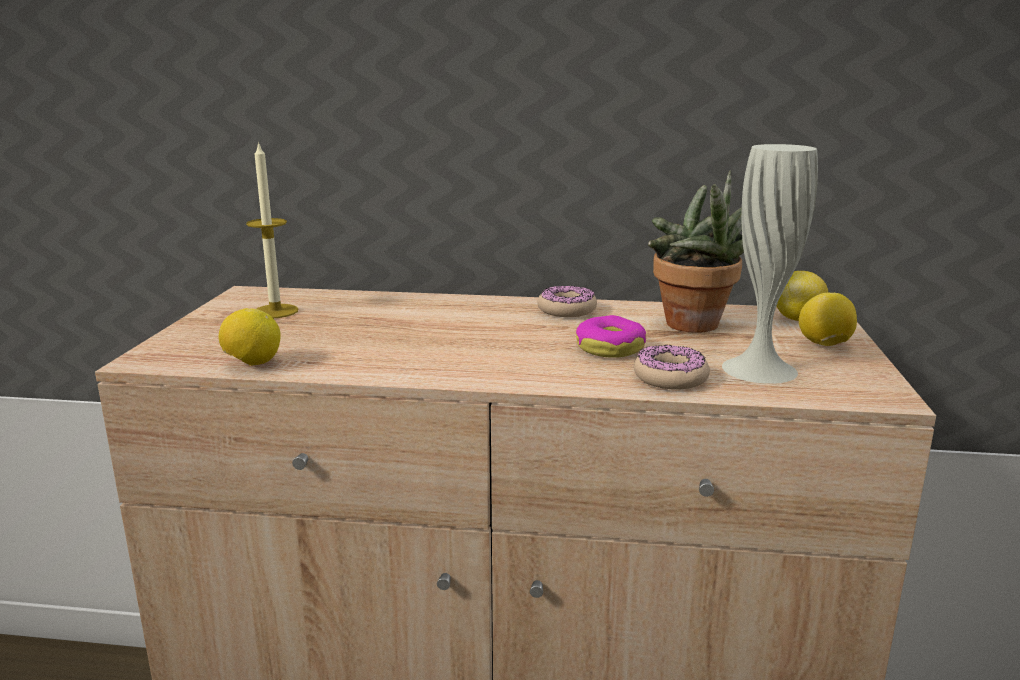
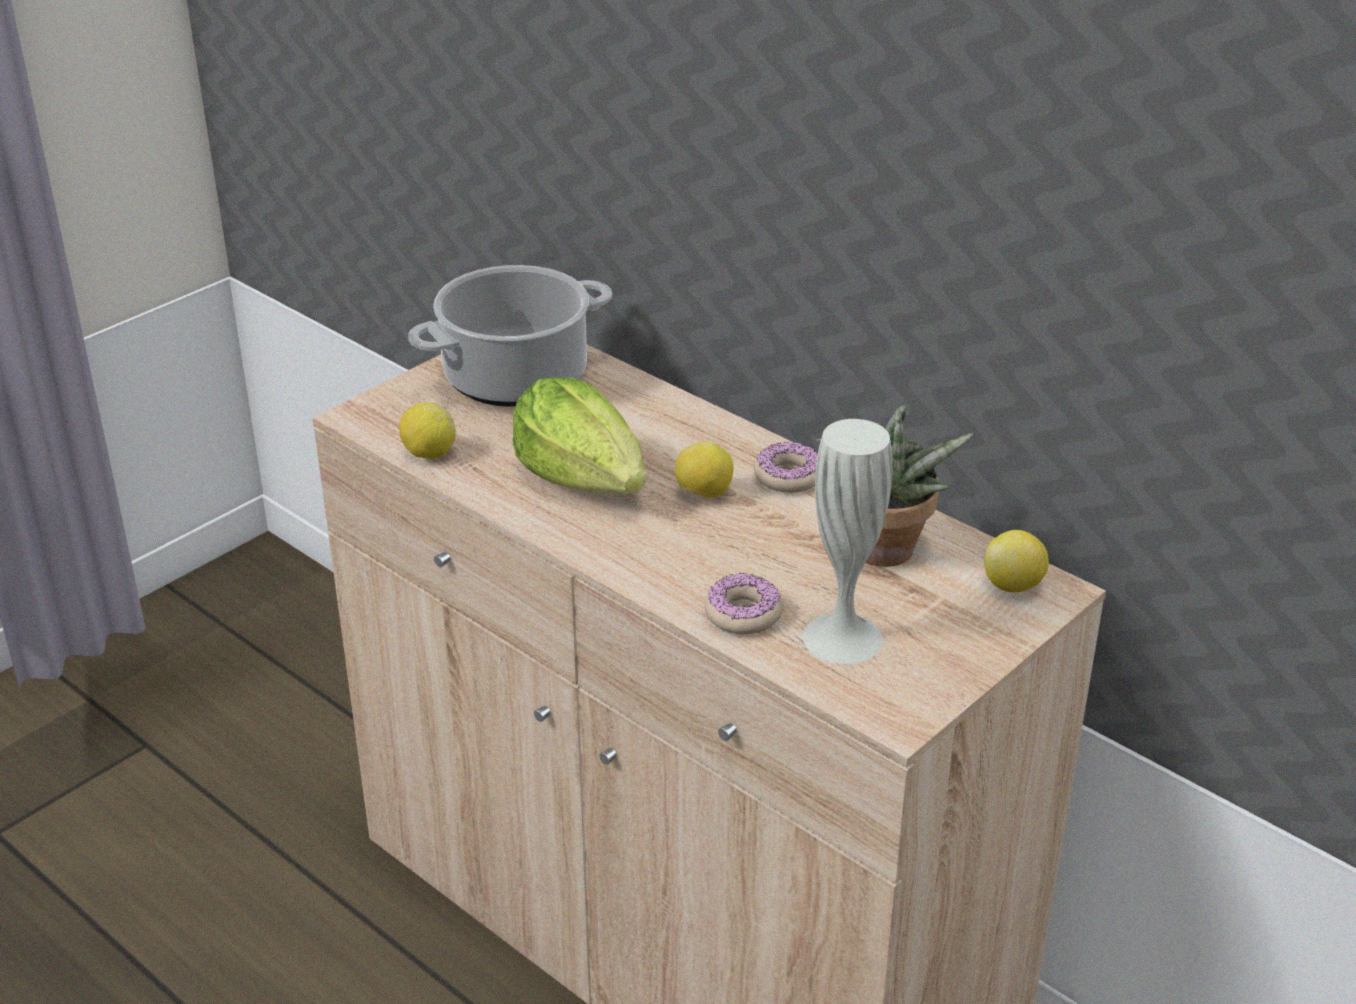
camera: 35 degrees right, 15 degrees up
candle [246,141,298,318] -> cooking pot [408,265,612,407]
donut [576,315,646,358] -> none
lemon [799,293,857,346] -> lemon moved to [675,442,734,498]
none -> lettuce [513,377,646,494]

